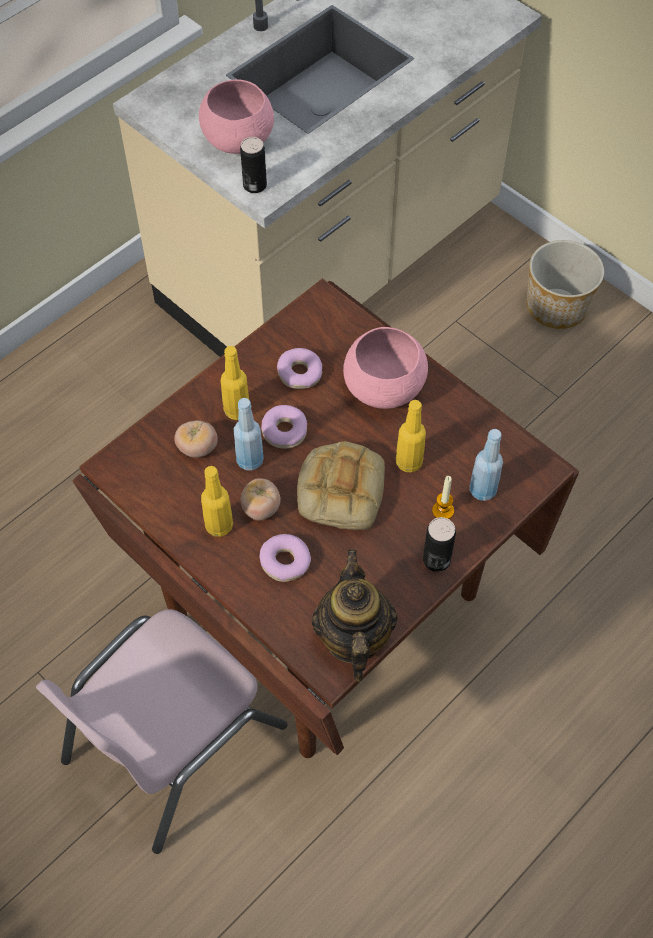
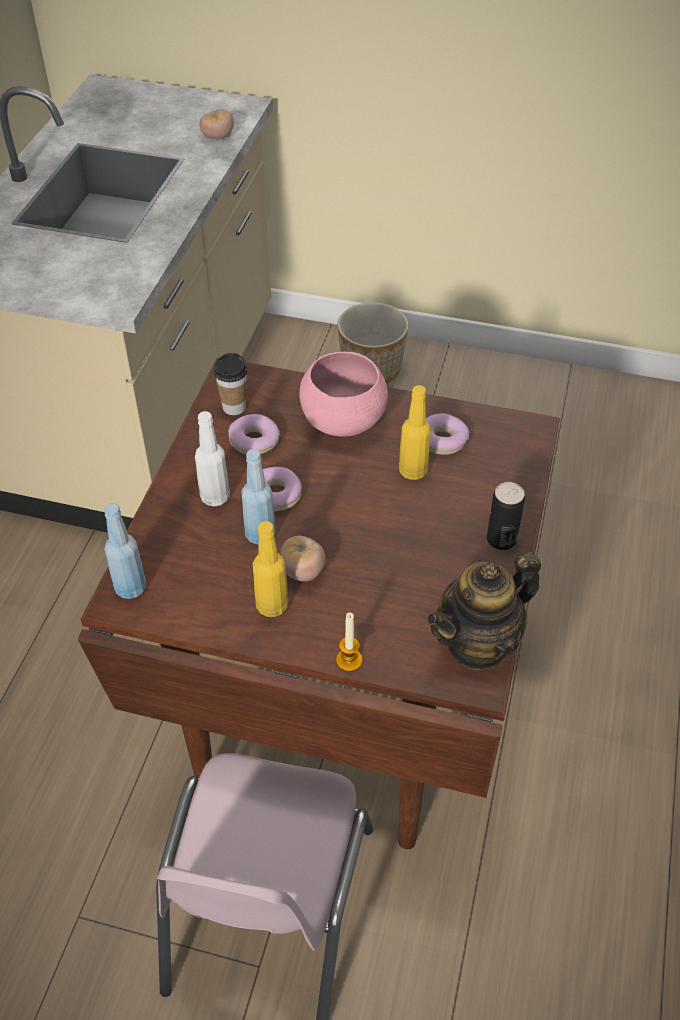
camera: 30 degrees left, 10 degrees down
tomato [174,420,218,458] -> tomato moved to [200,109,234,140]
pink bowl [199,79,274,154] -> none
yellow bottle [221,346,249,420] -> white bottle [195,411,230,507]
can [240,137,267,193] -> none
donut [259,534,311,582] -> donut moved to [425,413,469,455]
bread [297,441,385,530] -> none
teapot [312,549,398,682] -> teapot turned 90 degrees counterclockwise [427,552,541,671]
candle [432,476,454,519] -> candle moved to [336,612,363,672]
blue bottle [470,429,503,501] -> blue bottle moved to [104,503,146,599]
none -> cup [214,353,247,415]

